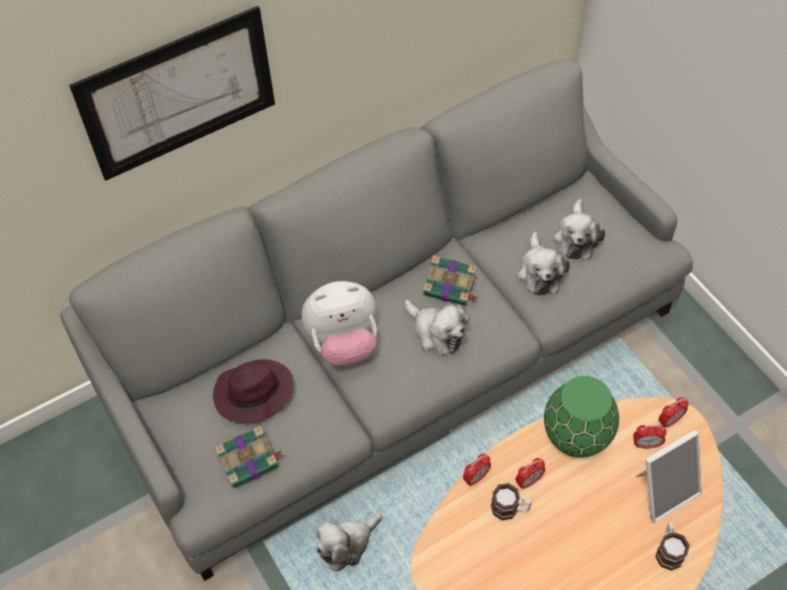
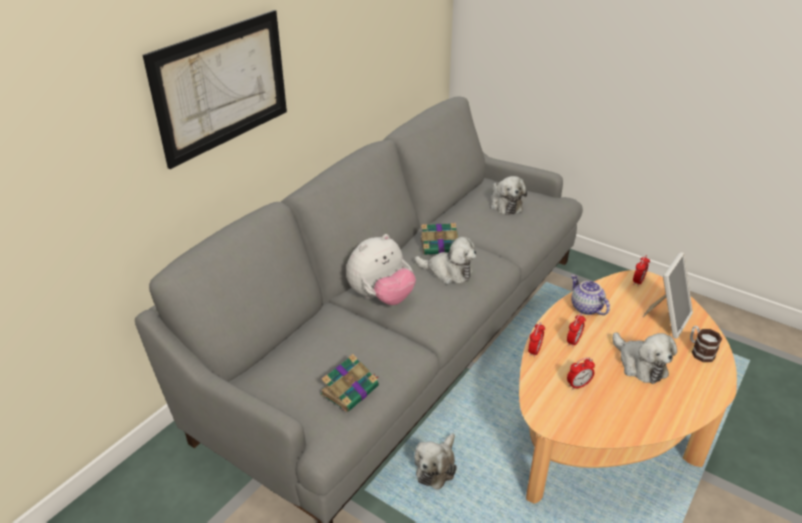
camera: 25 degrees left, 20 degrees down
purple hat [213,359,294,423] -> none
mug [491,483,532,520] -> none
plush toy [517,232,570,295] -> plush toy moved to [613,332,677,384]
green vase [544,376,619,458] -> teapot [571,274,610,315]
alarm clock [633,425,667,448] -> alarm clock moved to [567,357,595,390]

